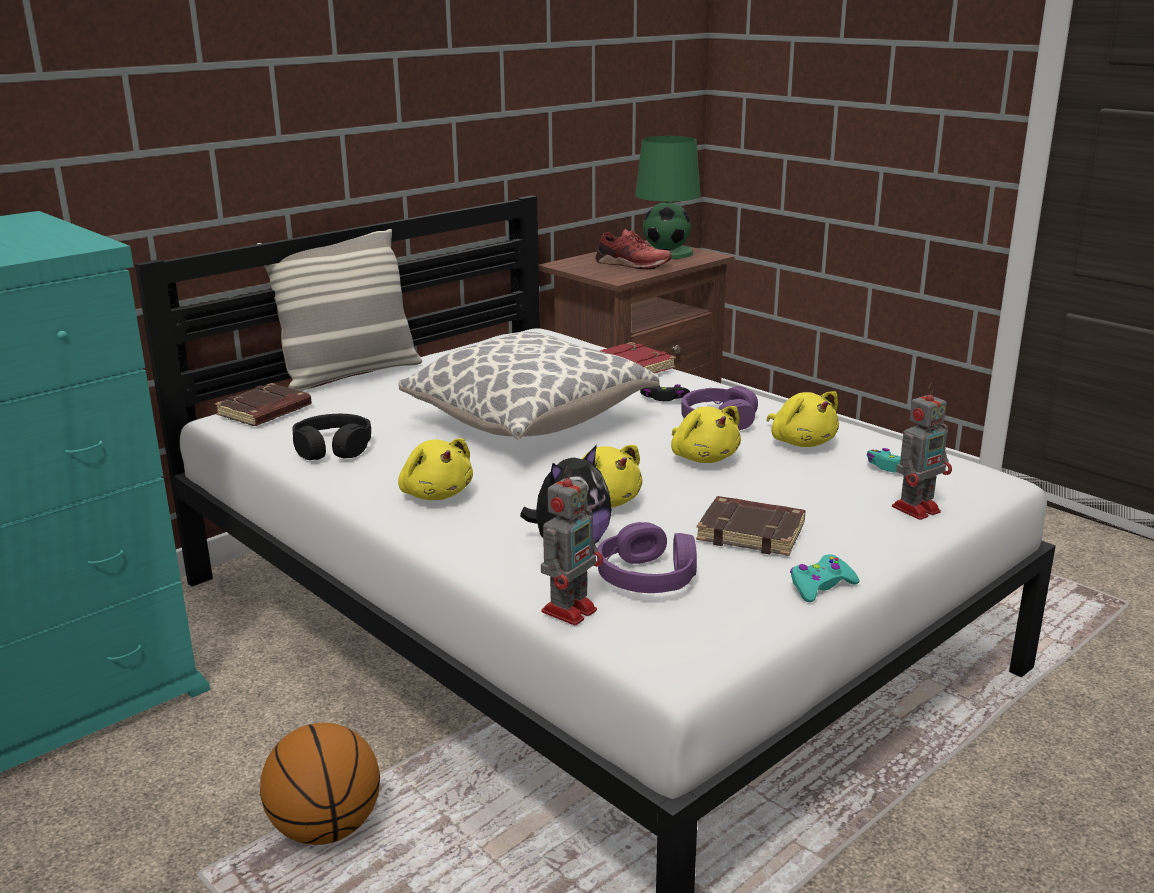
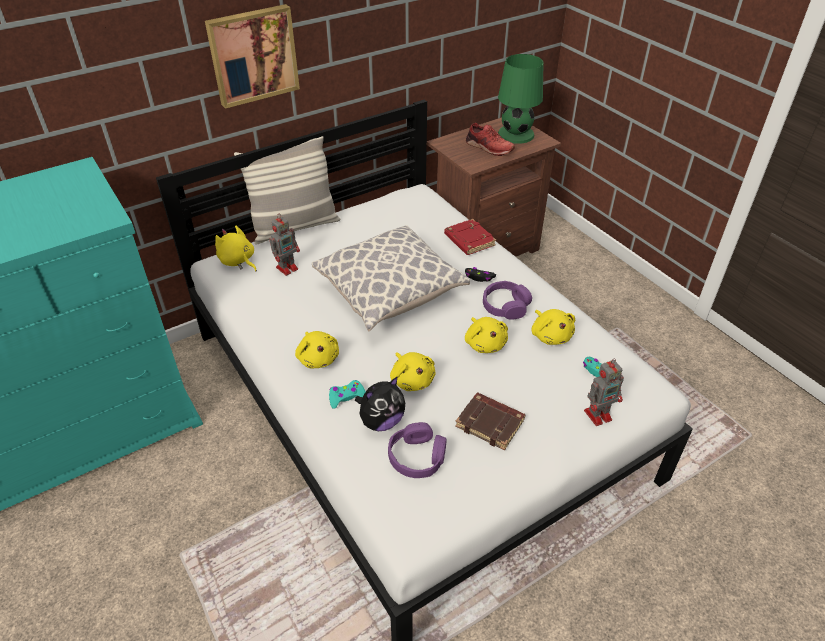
camera: 10 degrees right, 20 degrees up
brown book [215,383,312,426] -> yellow plush toy [215,226,257,271]
basketball [260,723,380,845] -> none
black headphones [292,414,371,460] -> none
toy robot [541,466,603,625] -> toy robot moved to [270,215,300,276]
turquoise game controller [790,554,859,602] -> turquoise game controller moved to [329,380,366,409]
none -> picture [205,4,300,109]

